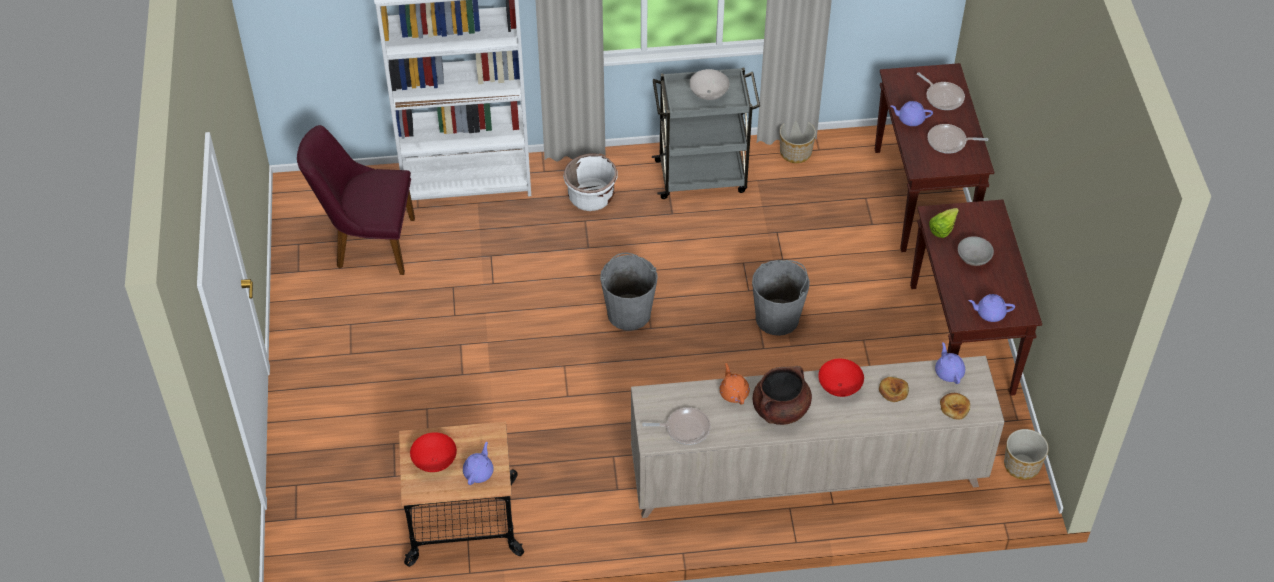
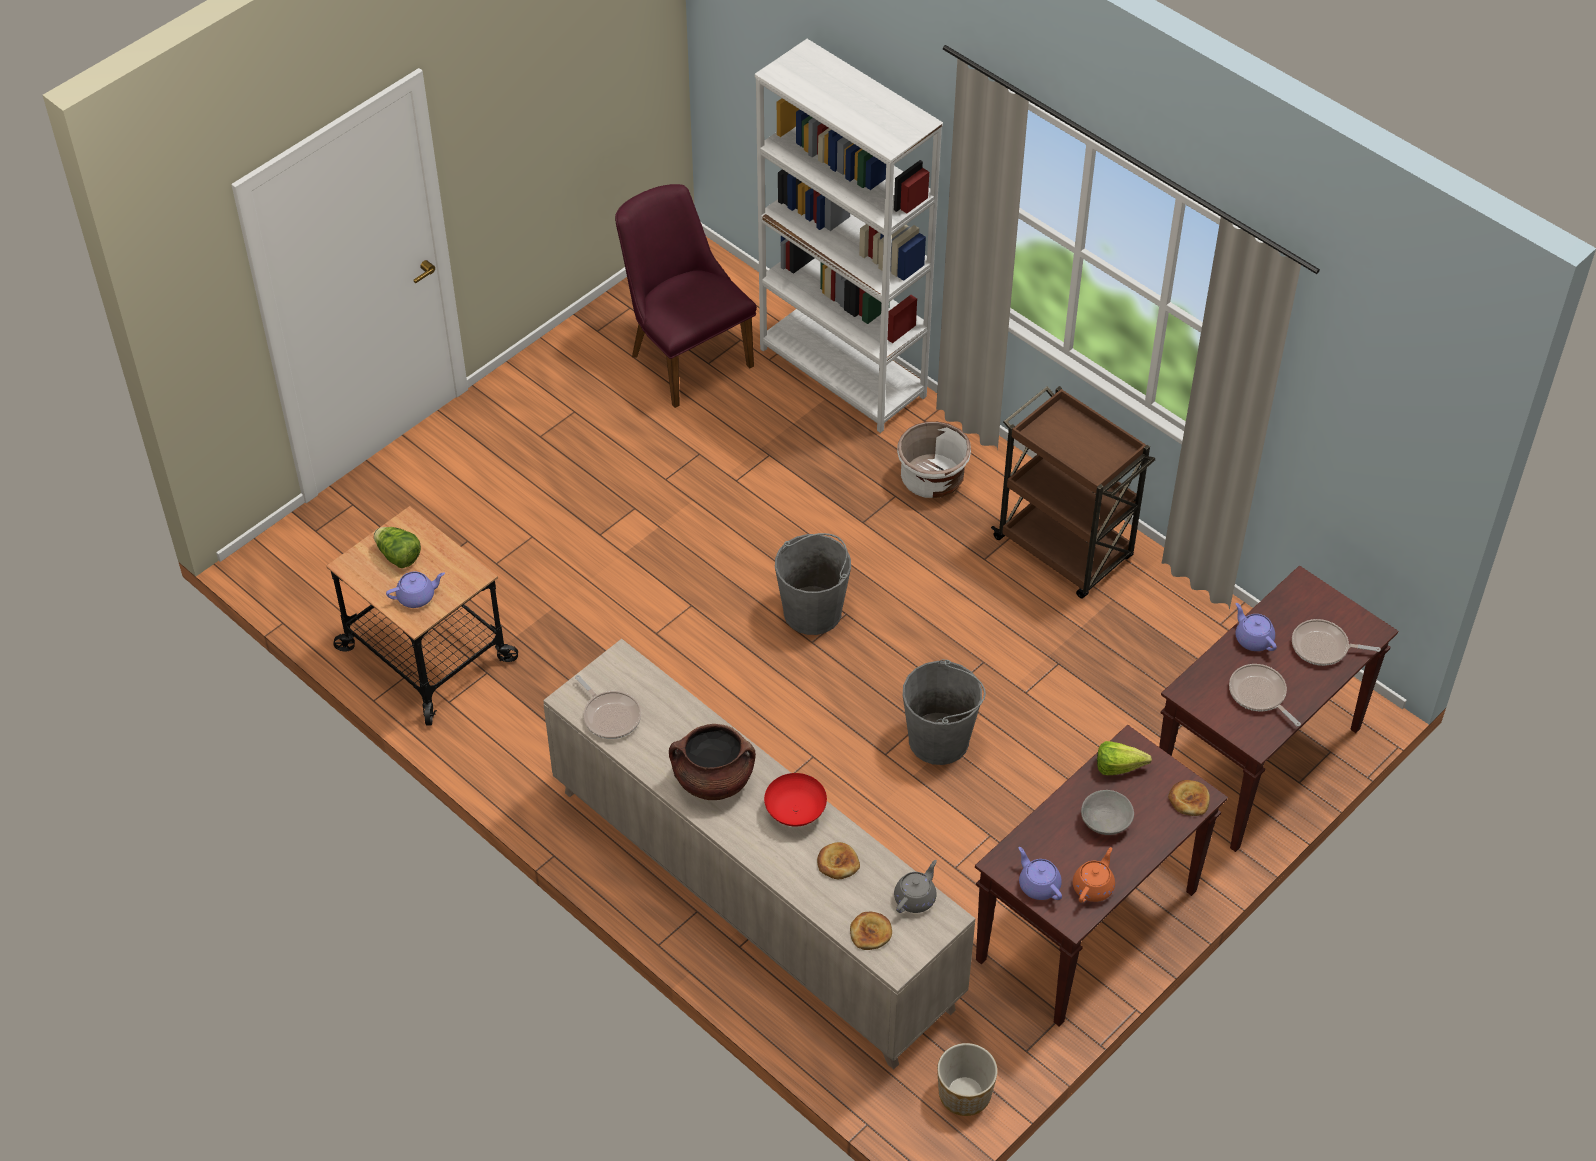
camera: 50 degrees right, 0 degrees up
red bowl [410,432,457,472] -> lettuce [374,527,421,568]
grey cart [652,68,760,199] -> brown cart [991,386,1155,599]
white bowl [689,69,730,100] -> none
orange teapot [719,363,750,404] -> orange teapot moved to [1073,847,1115,903]
planter [780,121,816,163] -> none
frying pan [917,72,965,110] -> frying pan turned 90 degrees clockwise [1292,619,1381,666]
purple teapot [935,342,965,384] -> grey teapot [894,860,937,913]
none -> bread [1168,780,1210,816]

